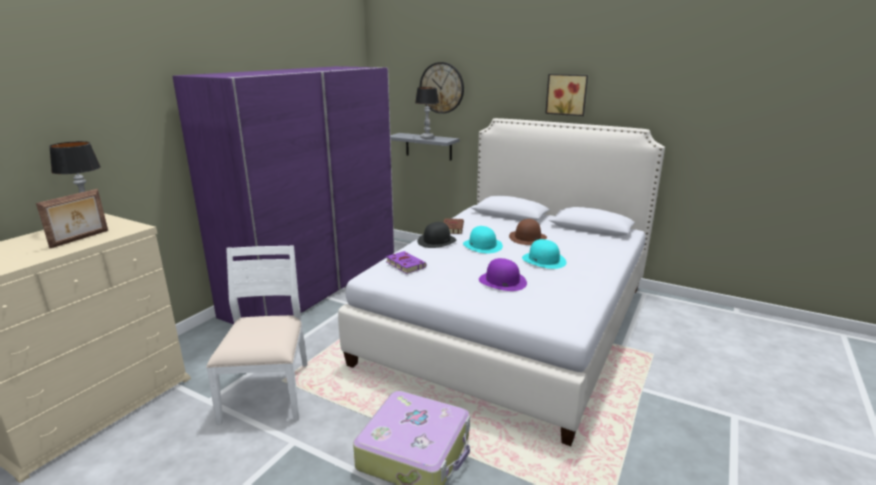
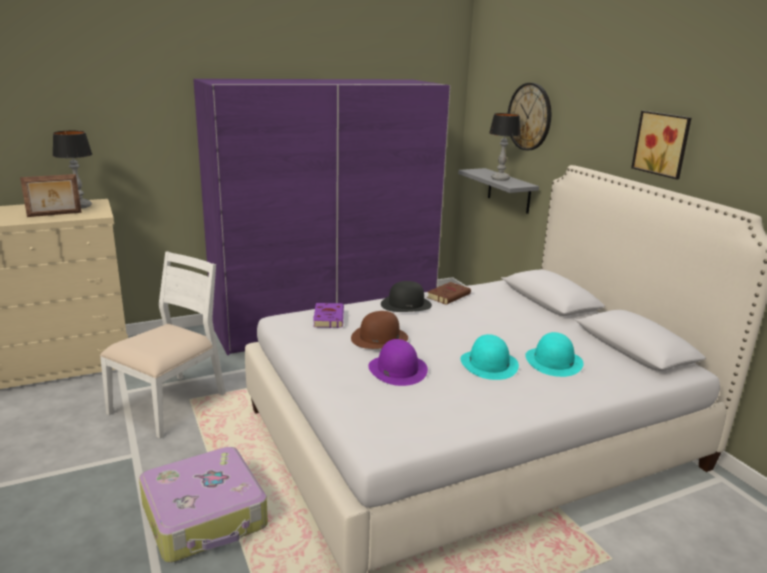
camera: 35 degrees right, 0 degrees up
turquoise hat [463,226,503,253] -> turquoise hat moved to [525,332,584,377]
brown hat [509,219,547,245] -> brown hat moved to [351,311,408,349]

